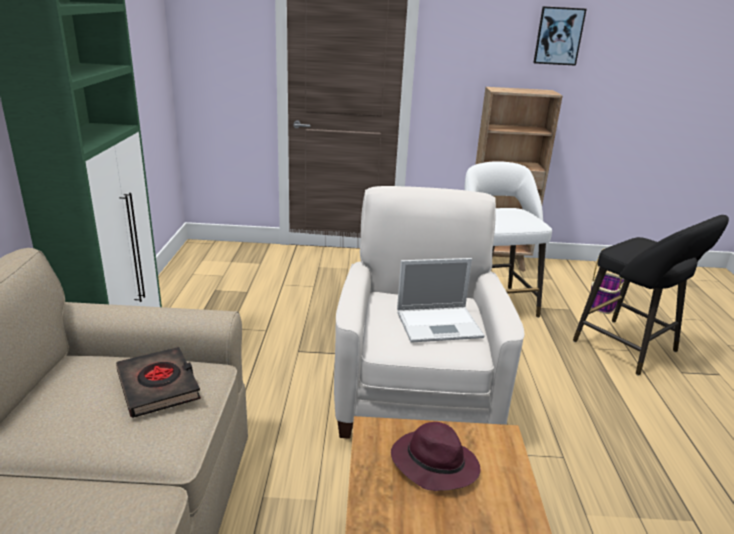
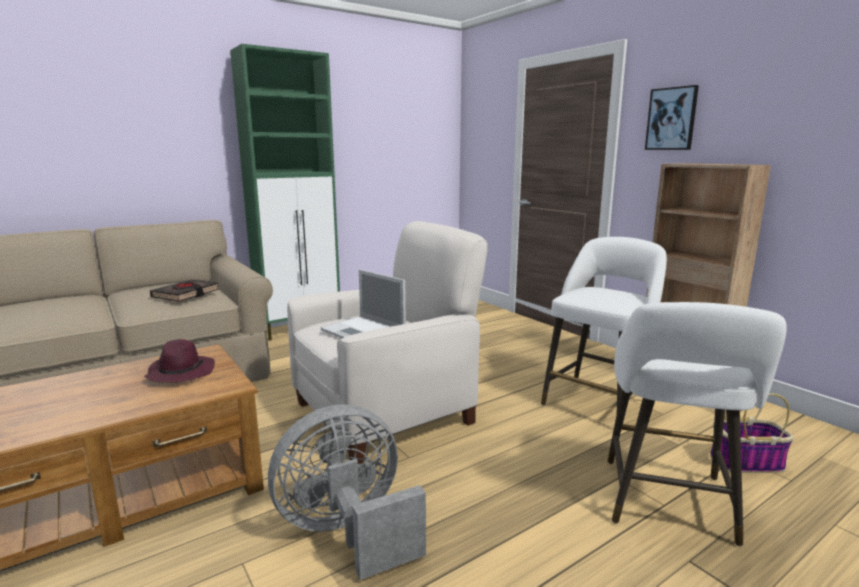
camera: 55 degrees right, 10 degrees down
picture [533,6,587,66] -> picture moved to [645,85,699,150]
black stool [573,215,729,376] -> white stool [608,302,787,547]
none -> grey fan [268,404,426,580]

